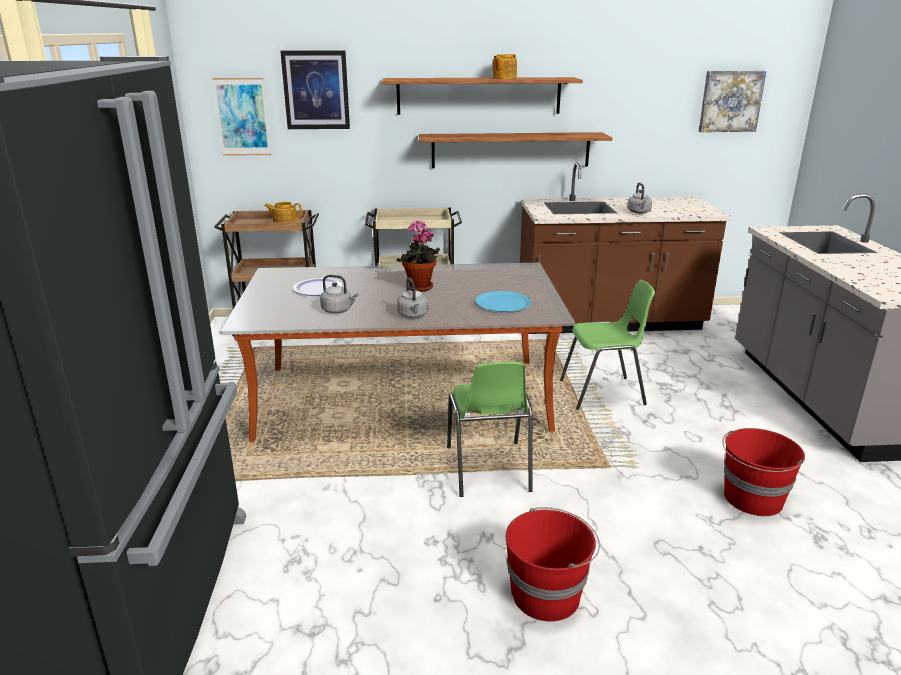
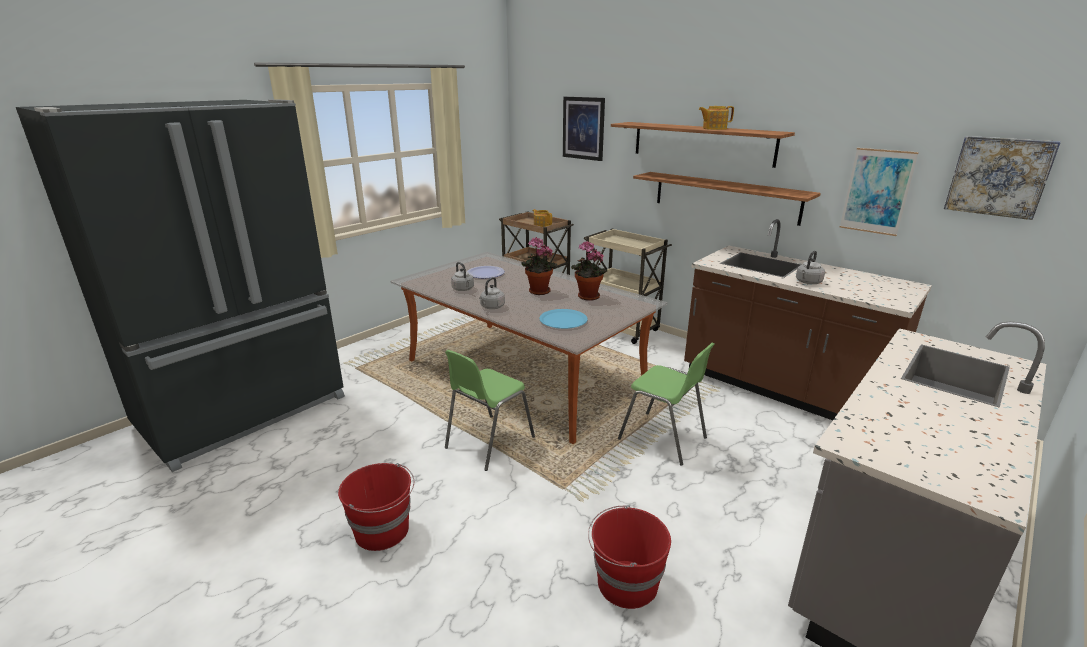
camera: 45 degrees right, 0 degrees up
picture [212,78,271,156] -> picture moved to [840,148,919,236]
none -> potted plant [571,241,607,301]

